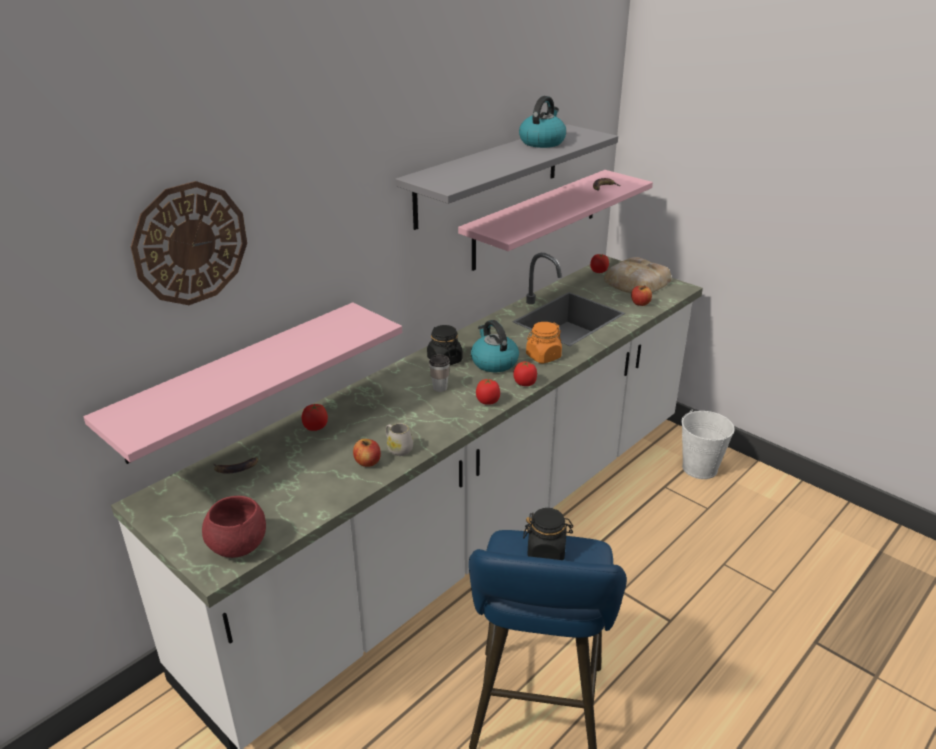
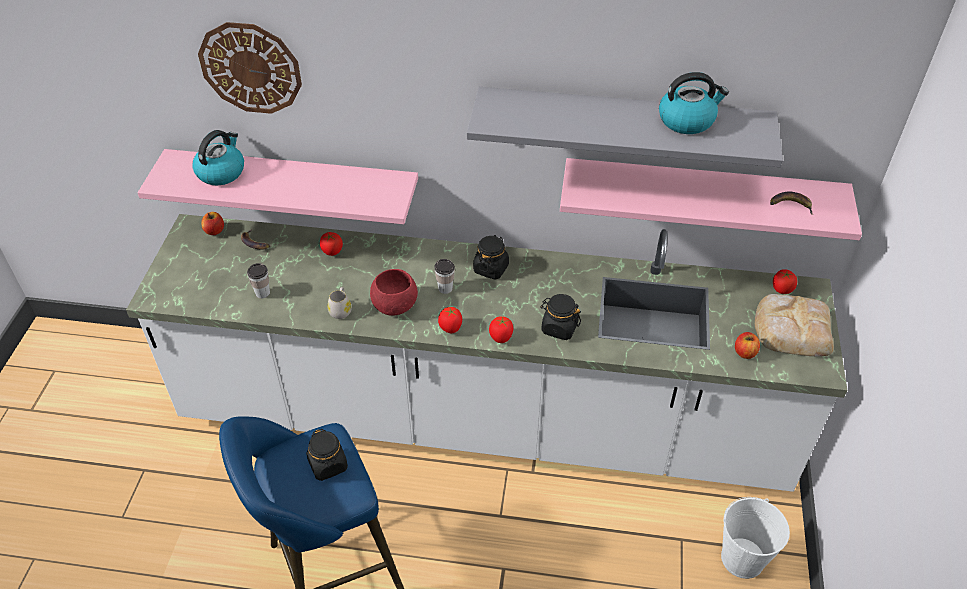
camera: 55 degrees right, 15 degrees up
red bowl [202,496,266,558] -> red bowl moved to [370,269,418,316]
apple [353,439,381,467] -> apple moved to [201,212,224,235]
kettle [471,320,519,372] -> kettle moved to [192,130,244,185]
orange jar [526,322,562,364] -> black jar [540,294,581,340]
none -> cup [247,263,270,298]

